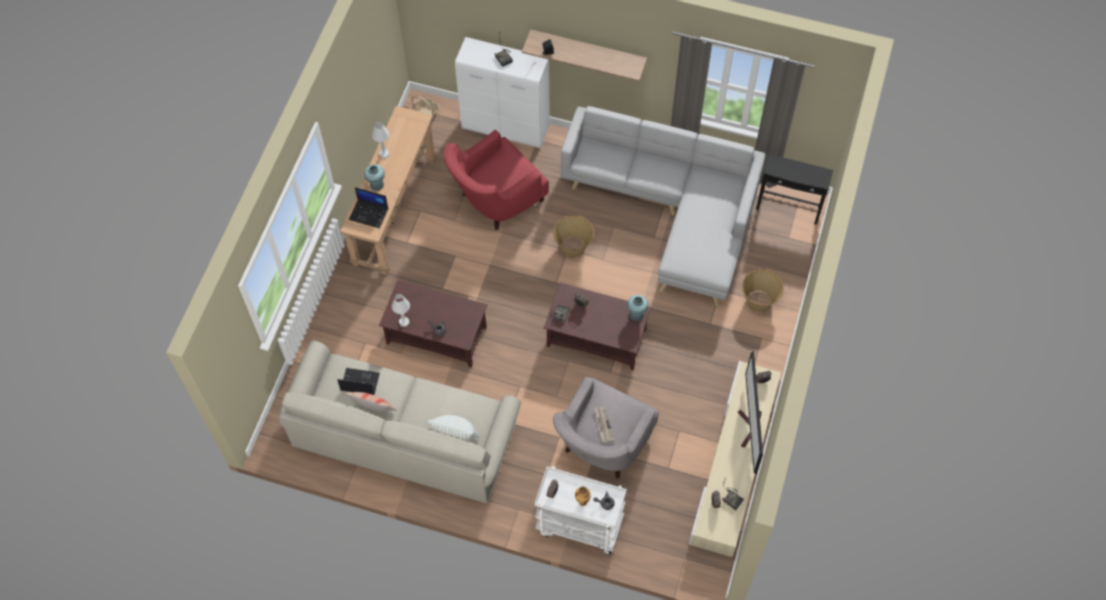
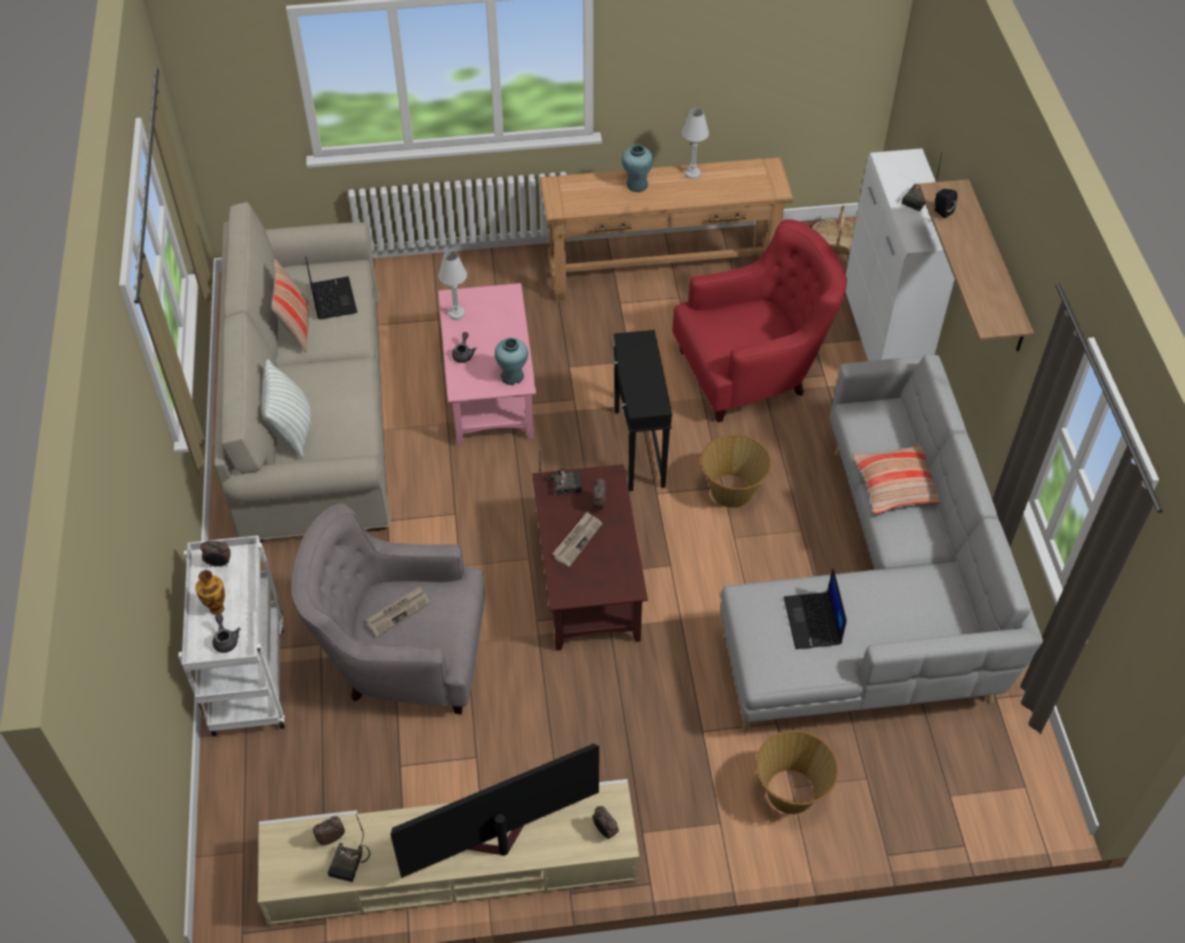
camera: 65 degrees right, 10 degrees down
laptop [349,187,388,229] -> laptop moved to [784,568,847,649]
brown coffee table [379,280,487,368] -> pink coffee table [438,283,536,446]
red armchair [444,130,549,230] -> red armchair turned 135 degrees clockwise [672,219,847,423]
turquoise vase [627,295,648,321] -> turquoise vase moved to [495,338,528,385]
black side table [756,154,833,225] -> black side table moved to [614,330,672,491]
none -> newspaper [552,512,602,567]
none -> pillow [852,444,940,514]

